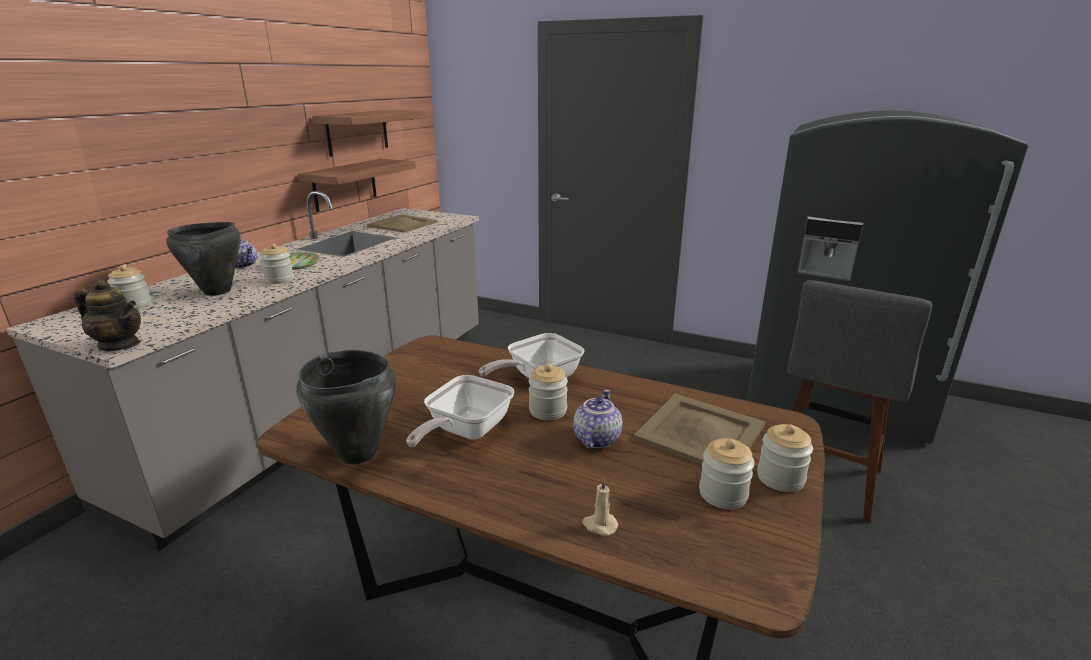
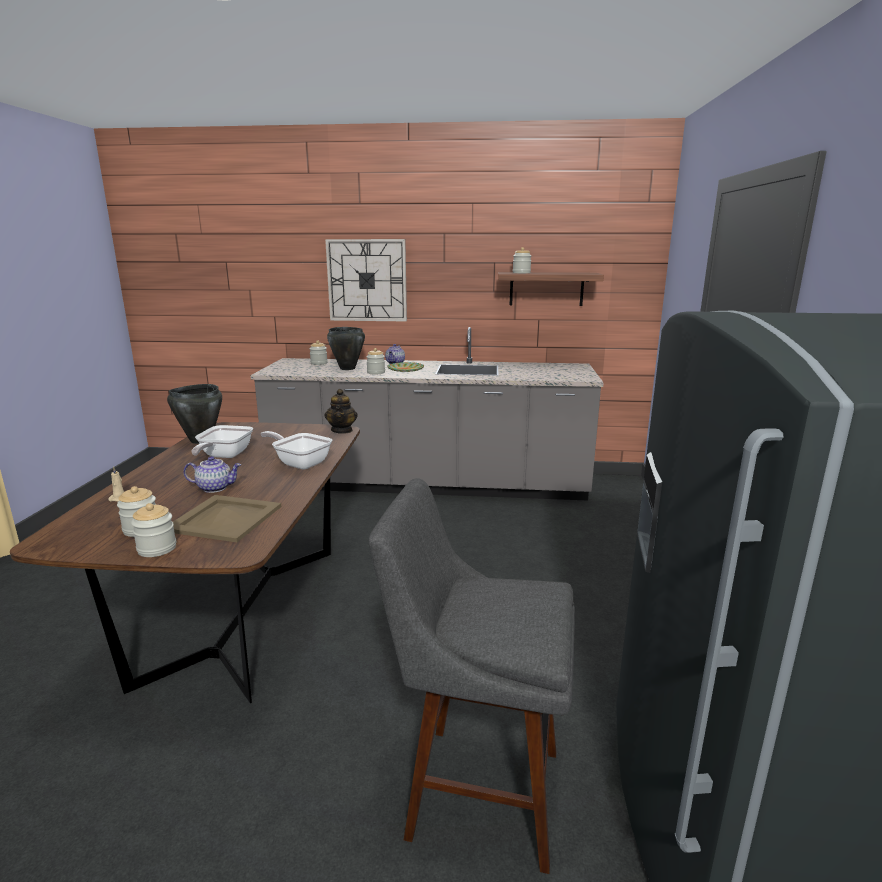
camera: 70 degrees right, 5 degrees down
teapot [74,279,141,351] -> teapot moved to [325,389,358,434]
shelf [298,159,416,212] -> none
beige tray [367,215,437,233] -> none
frying pan [406,375,514,447] -> frying pan turned 90 degrees counterclockwise [191,425,253,458]
jar [529,364,568,420] -> jar moved to [513,247,531,273]
none -> wall clock [325,239,407,321]

